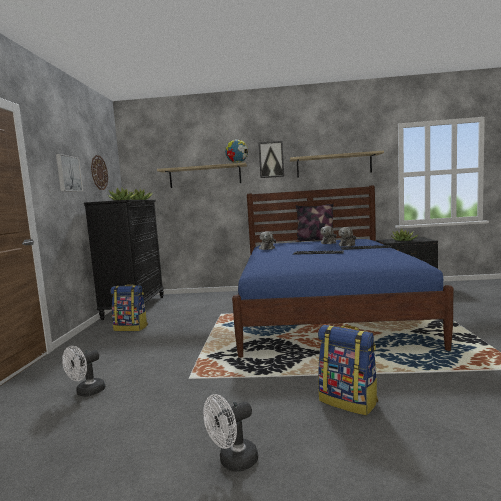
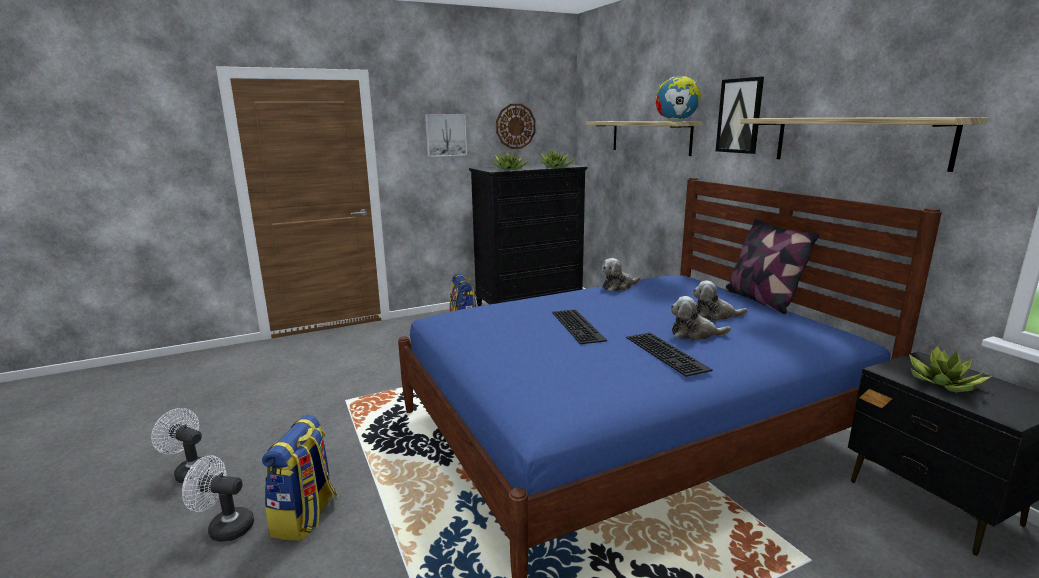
camera: 60 degrees right, 10 degrees up
white fan [62,346,105,397] -> white fan moved to [182,455,254,542]

